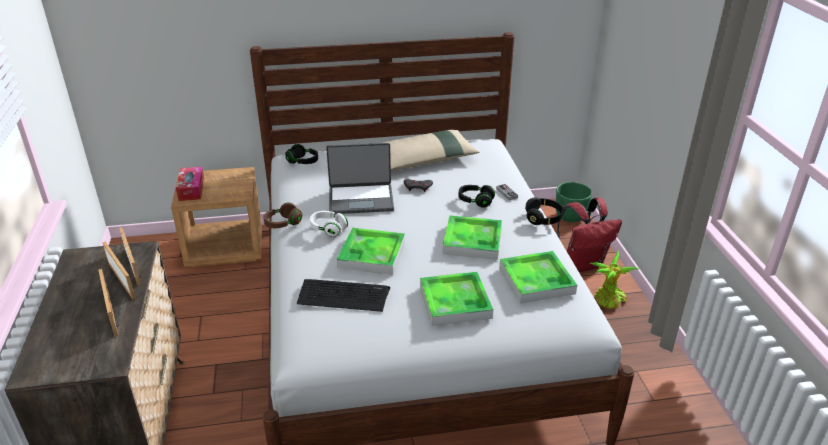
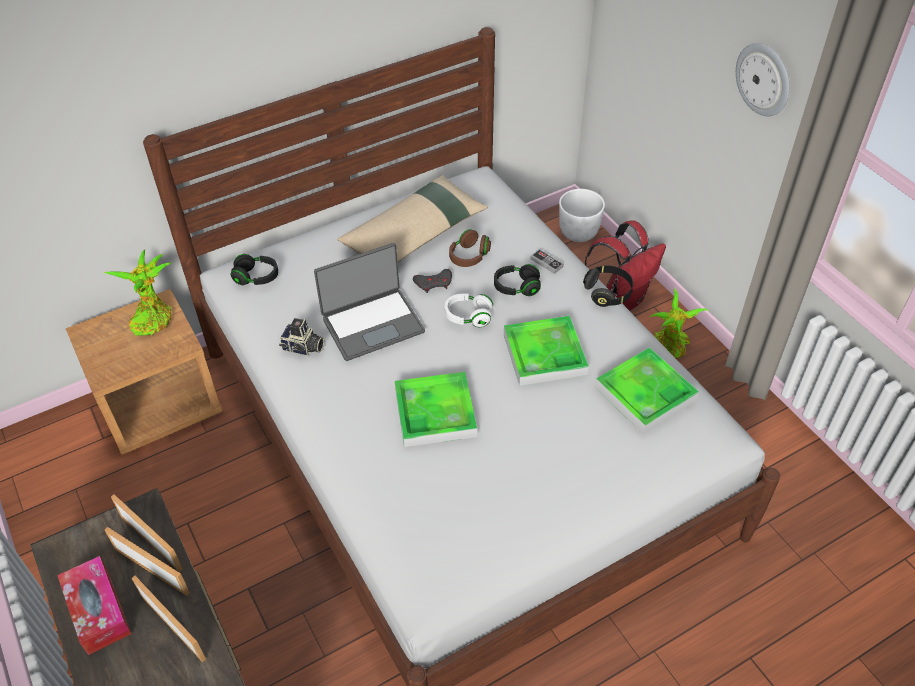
camera: 20 degrees left, 15 degrees up
tissue box [176,167,204,201] -> tissue box moved to [57,556,131,655]
brown headphones [264,202,302,228] -> brown headphones moved to [449,229,491,267]
keyboard [297,279,390,312] -> none
white headphones [310,211,348,237] -> white headphones moved to [445,293,493,327]
tray [420,272,493,326] -> none
green planter [556,182,592,222] -> white planter [559,189,605,242]
none -> potted plant [103,250,172,335]
none -> camera [279,318,324,356]
none -> wall clock [736,43,790,116]

